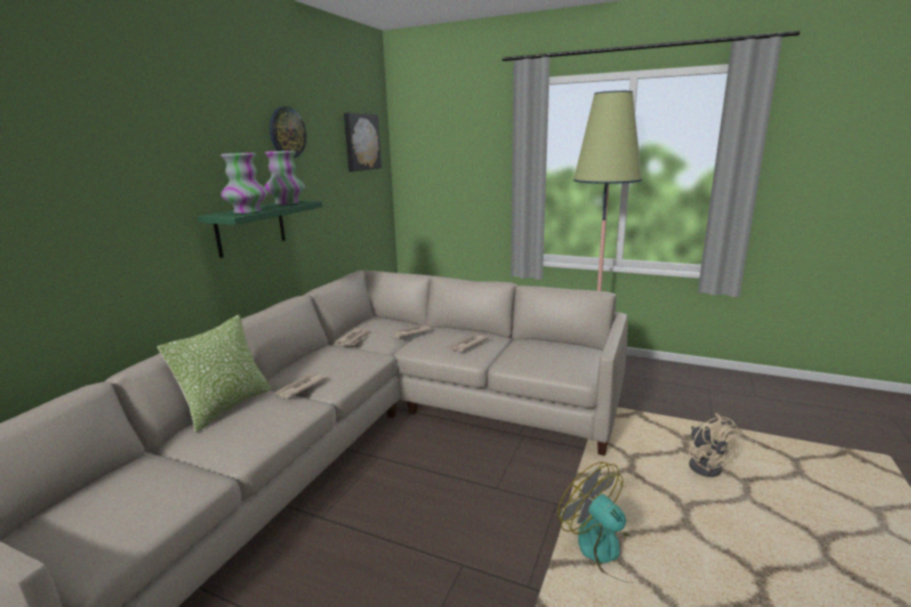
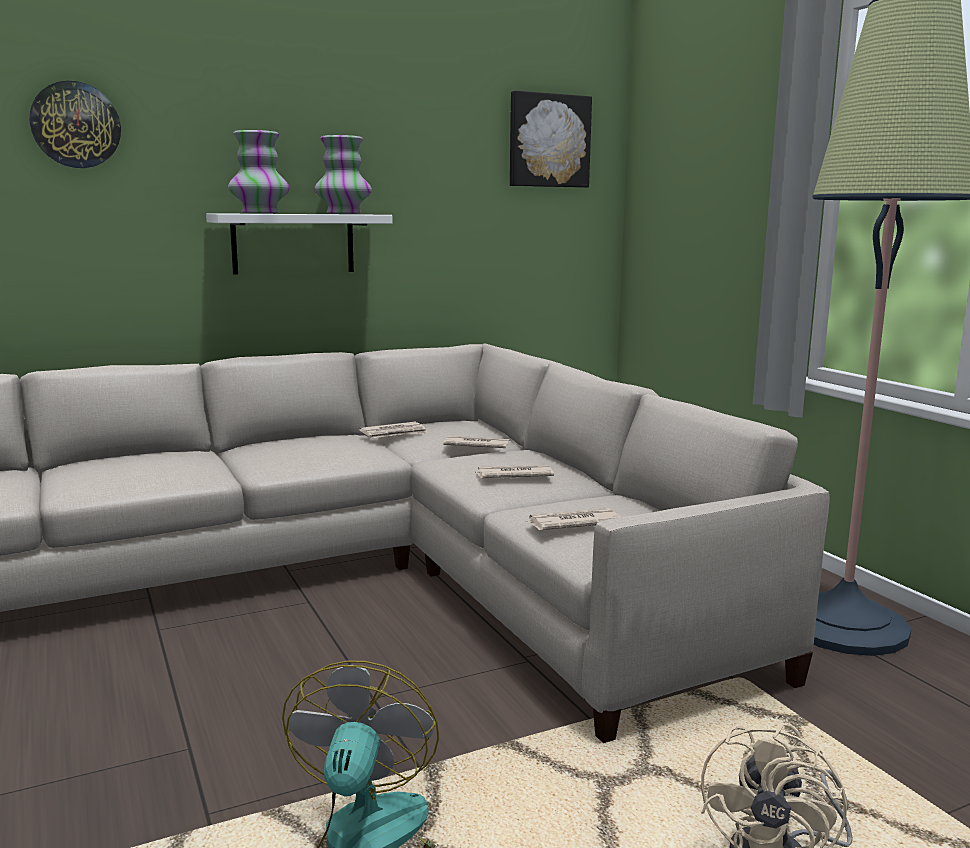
camera: 40 degrees right, 5 degrees down
pillow [157,315,271,433] -> none
green shelf [198,201,323,258] -> white shelf [206,213,392,275]
wall clock [269,107,307,158] -> wall clock moved to [30,81,121,168]
newspaper [275,373,326,399] -> newspaper moved to [525,508,621,530]

